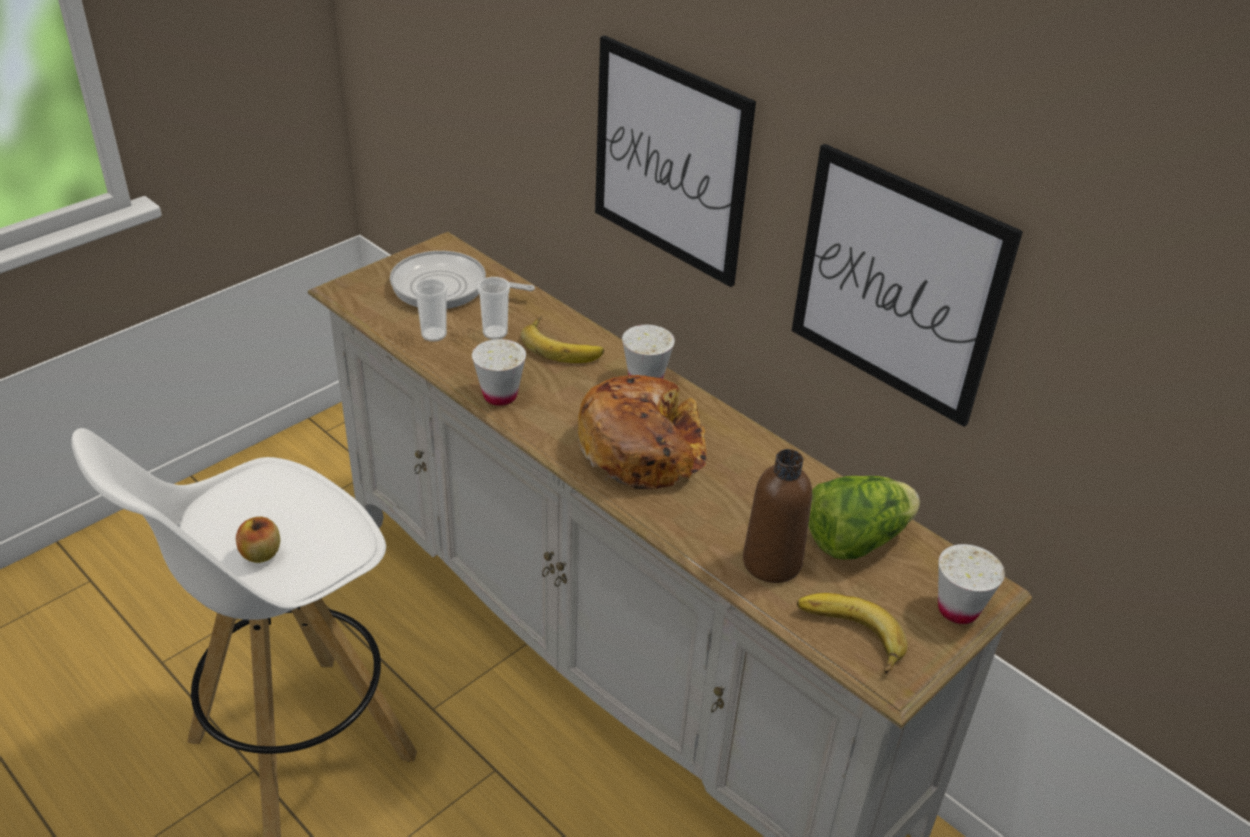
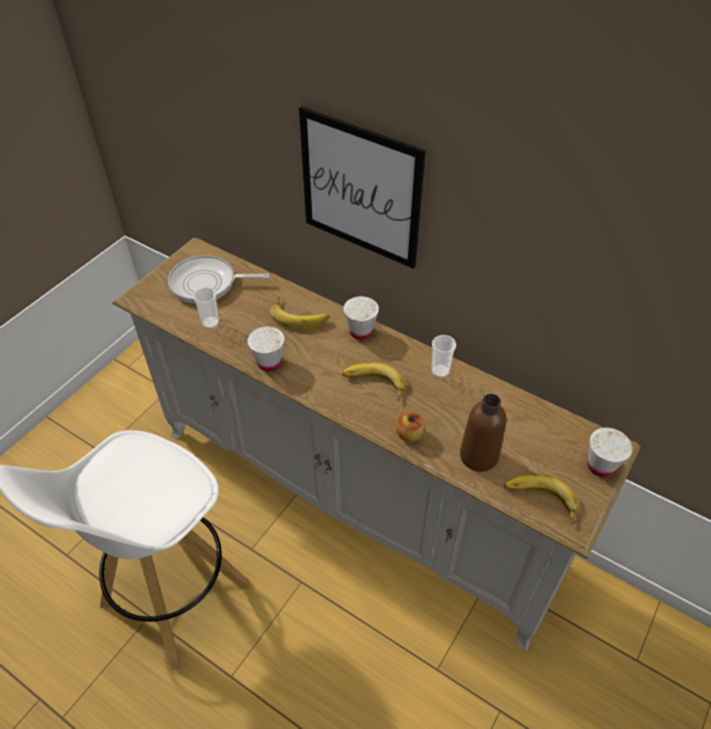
camera: 10 degrees left, 10 degrees up
apple [236,517,280,563] -> apple moved to [396,411,425,442]
cup [477,277,510,340] -> cup moved to [431,335,456,378]
bread [577,375,707,489] -> banana [342,362,407,401]
picture [792,144,1023,427] -> none
lettuce [808,476,920,560] -> none

